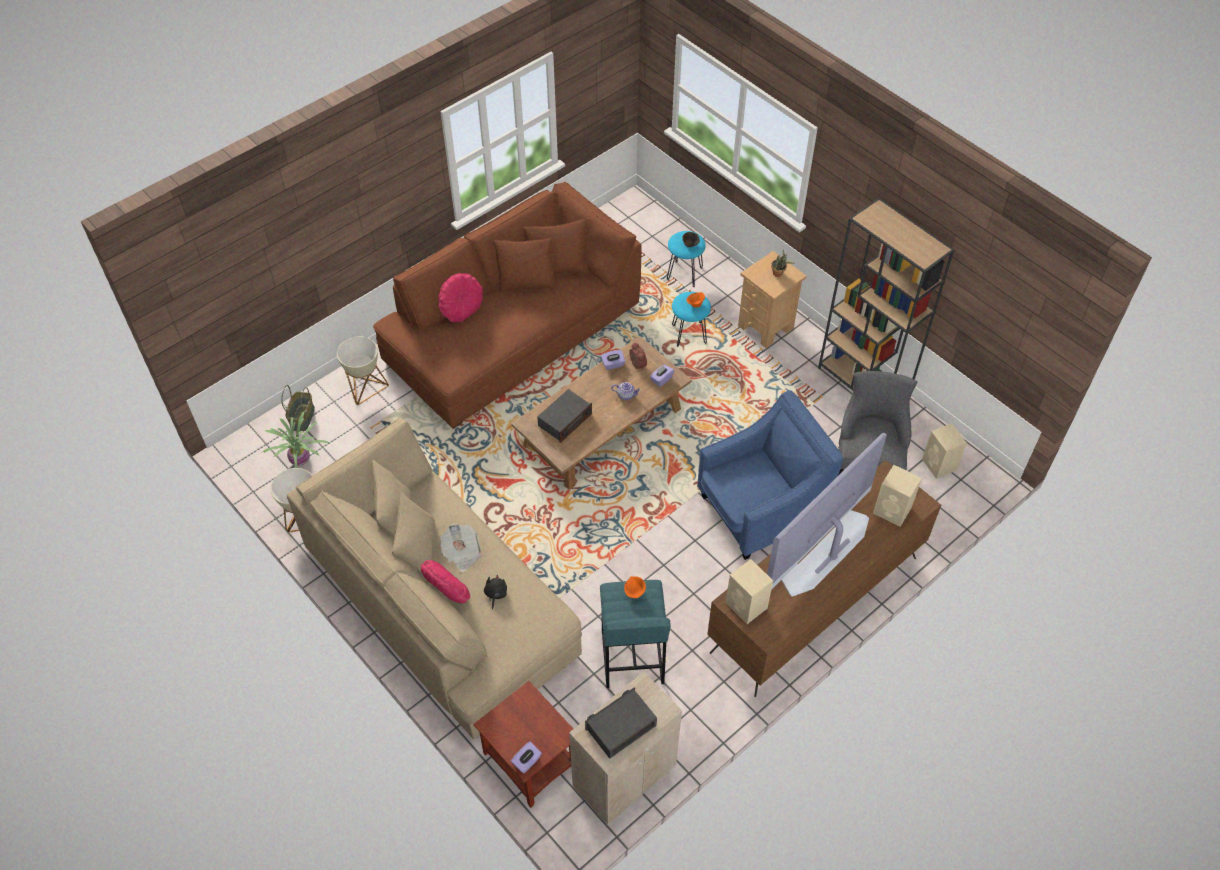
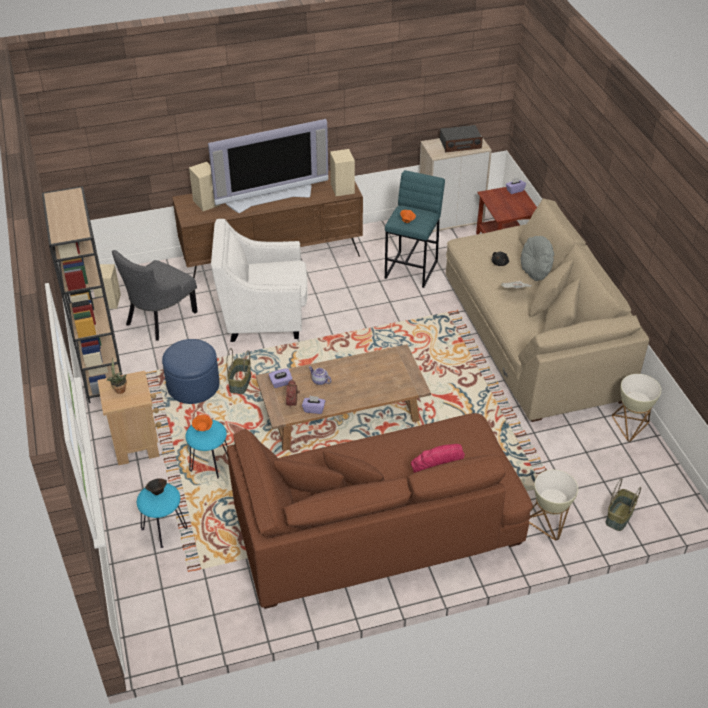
camera: 155 degrees left, 10 degrees down
potted plant [262,412,329,468] -> none
pink pillow [421,560,470,603] -> grey pillow [520,236,554,281]
radio [537,389,592,443] -> none
blue armchair [697,390,843,560] -> white armchair [211,219,308,342]
none -> blue ottoman [162,339,220,404]
none -> basket [226,348,251,394]

